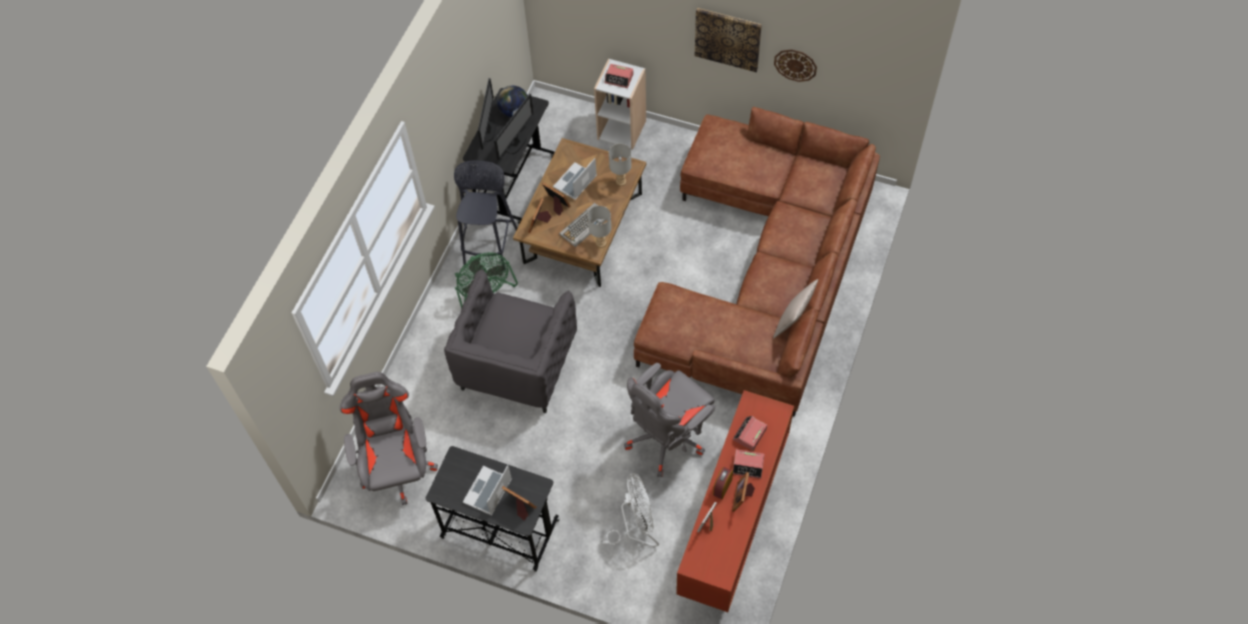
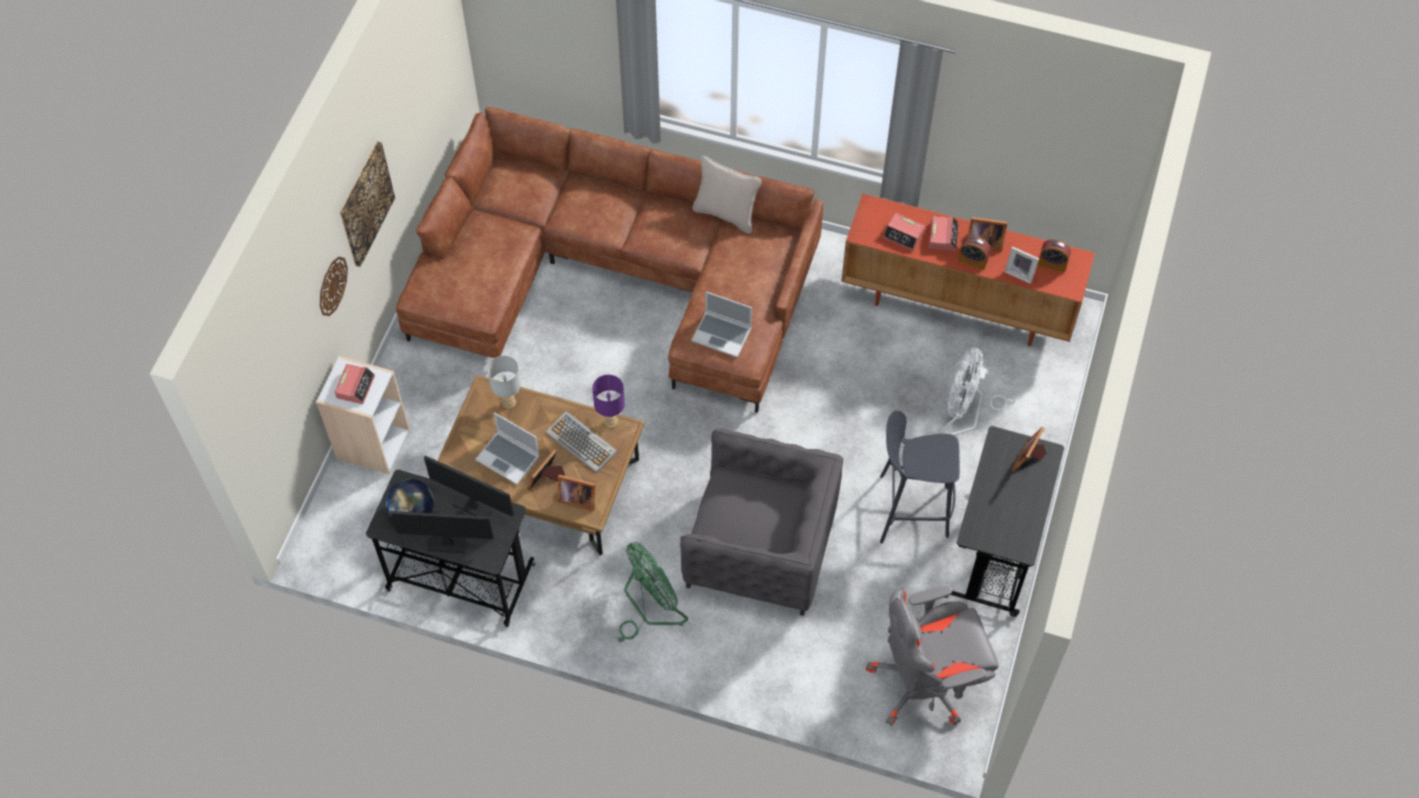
camera: 95 degrees left, 0 degrees up
grey stool [454,161,517,270] -> grey stool moved to [880,410,960,543]
laptop [463,465,512,516] -> laptop moved to [691,291,752,357]
grey table lamp [588,206,611,248] -> purple table lamp [592,375,625,428]
white fan [603,473,659,548] -> white fan turned 60 degrees counterclockwise [940,347,1014,435]
grey office chair [624,363,716,477] -> none
wall clock [774,49,817,82] -> wall clock moved to [320,256,348,316]
none -> alarm clock [1037,239,1071,272]

